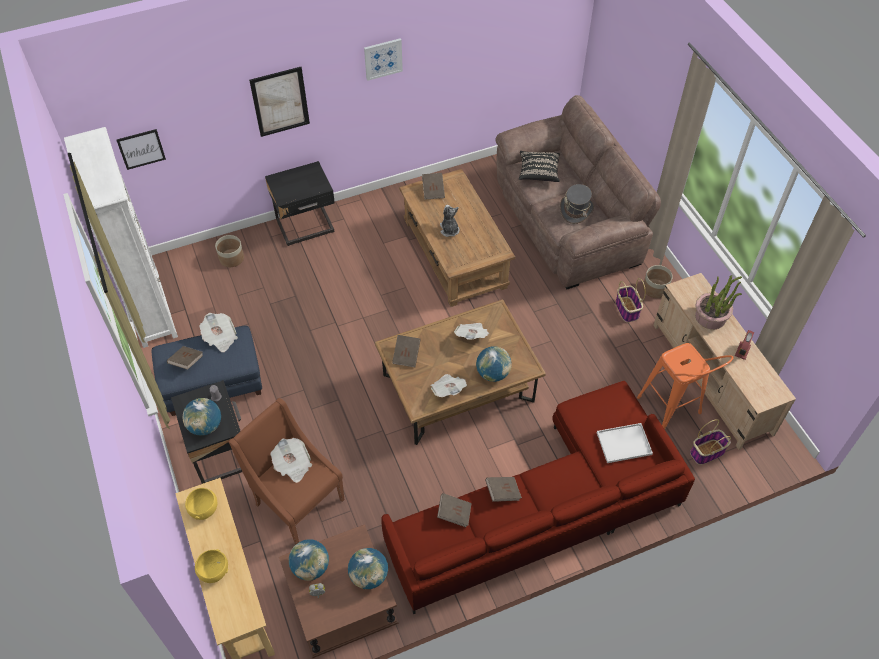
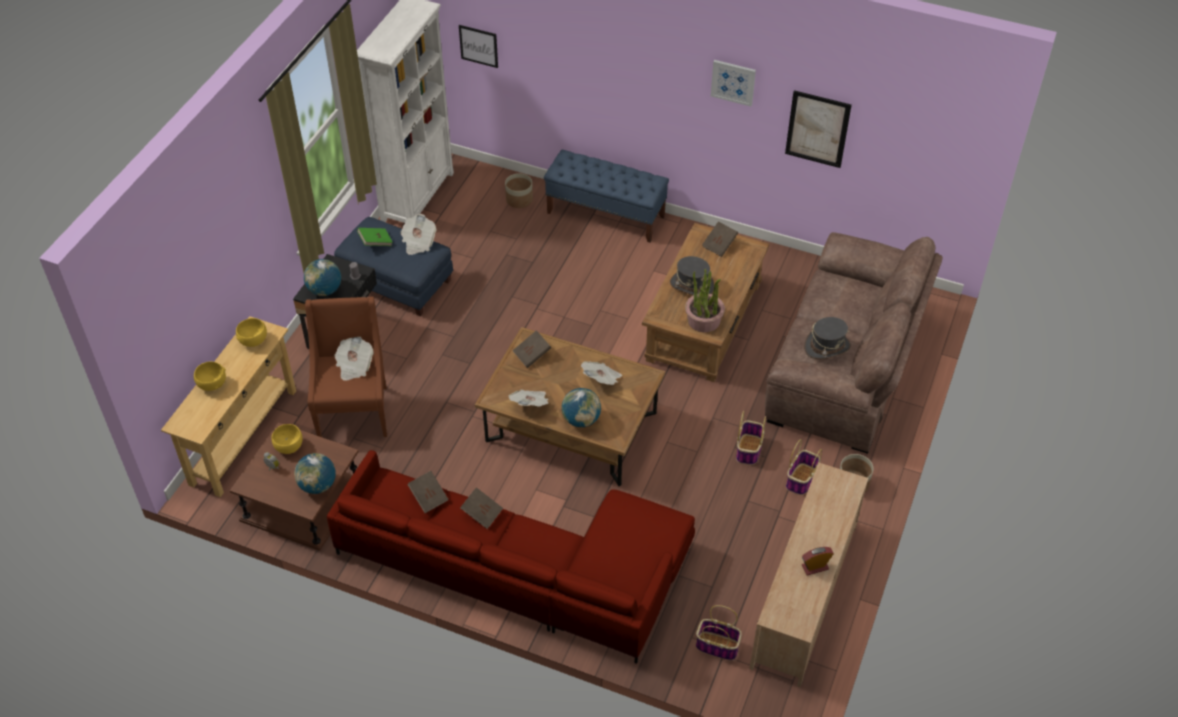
camera: 45 degrees right, 5 degrees down
brown book [167,346,203,370] -> green book [357,228,393,246]
picture [249,67,310,137] -> picture moved to [785,90,852,168]
black nightstand [265,161,335,246] -> blue bench [544,150,669,243]
globe [289,539,329,581] -> yellow bowl [271,424,302,454]
plush toy [440,205,460,237] -> grey hat [670,256,715,296]
black pillow [519,151,560,182] -> none
white tray [597,423,653,463] -> none
orange stool [637,343,734,429] -> none
potted plant [695,275,742,329] -> potted plant moved to [685,269,725,332]
none -> basket [736,411,766,465]

